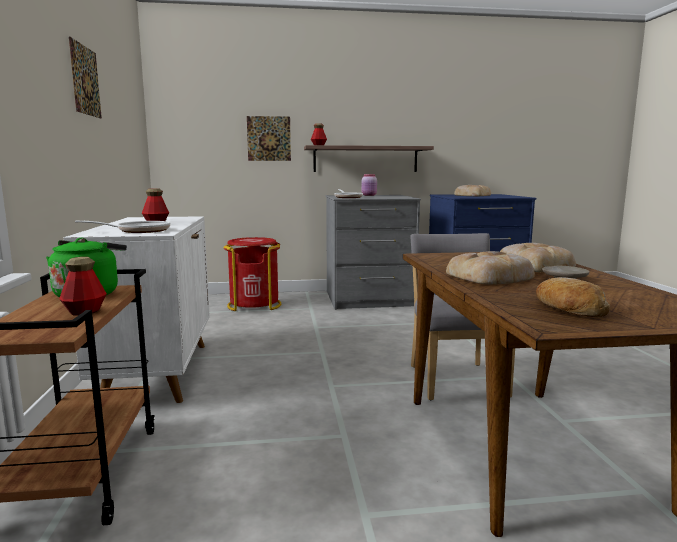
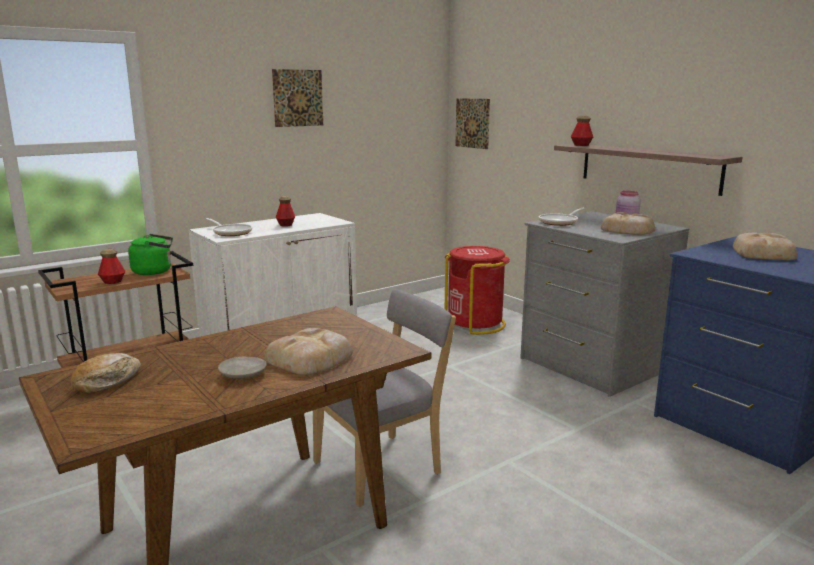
camera: 60 degrees right, 5 degrees up
picture [247,116,291,161] -> picture moved to [455,98,490,149]
bread [446,251,535,285] -> bread moved to [601,212,655,235]

